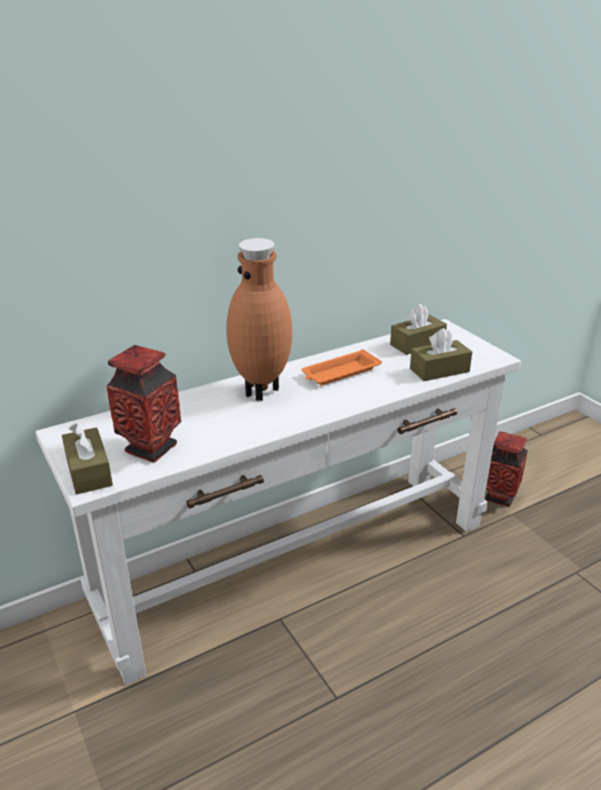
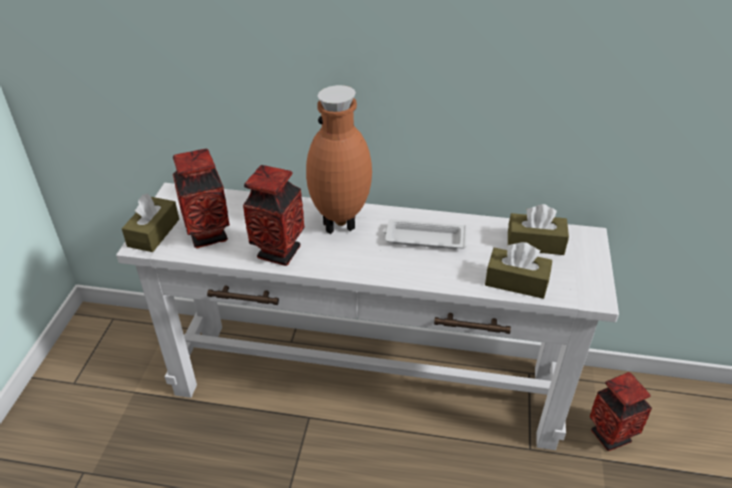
camera: 40 degrees right, 10 degrees up
orange tray [301,349,382,385] -> white tray [383,219,467,249]
none -> vase [243,165,305,266]

